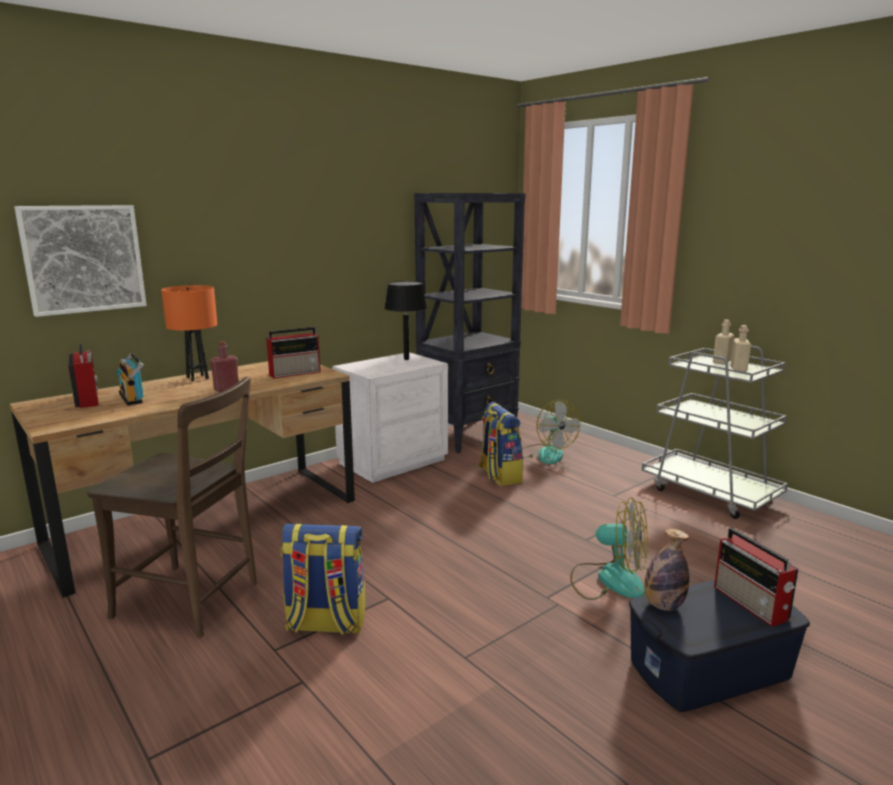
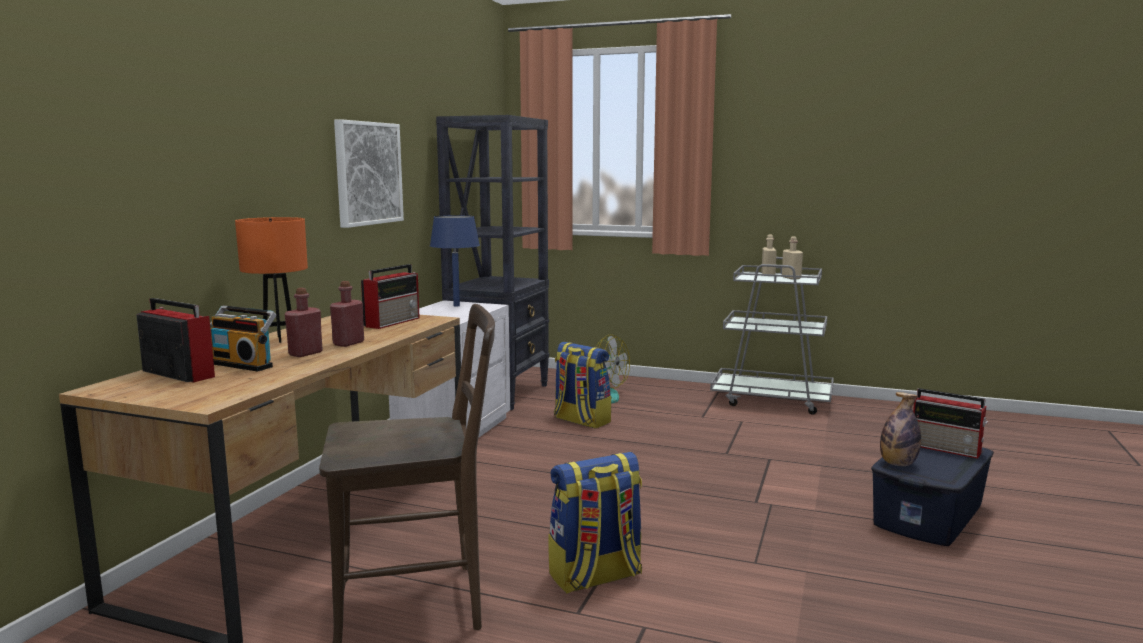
camera: 30 degrees left, 5 degrees down
picture [14,205,147,317] -> picture moved to [334,119,404,228]
black table lamp [384,281,427,360] -> blue table lamp [430,215,480,307]
fan [570,497,648,600] -> none
none -> red bottle [285,288,323,357]

